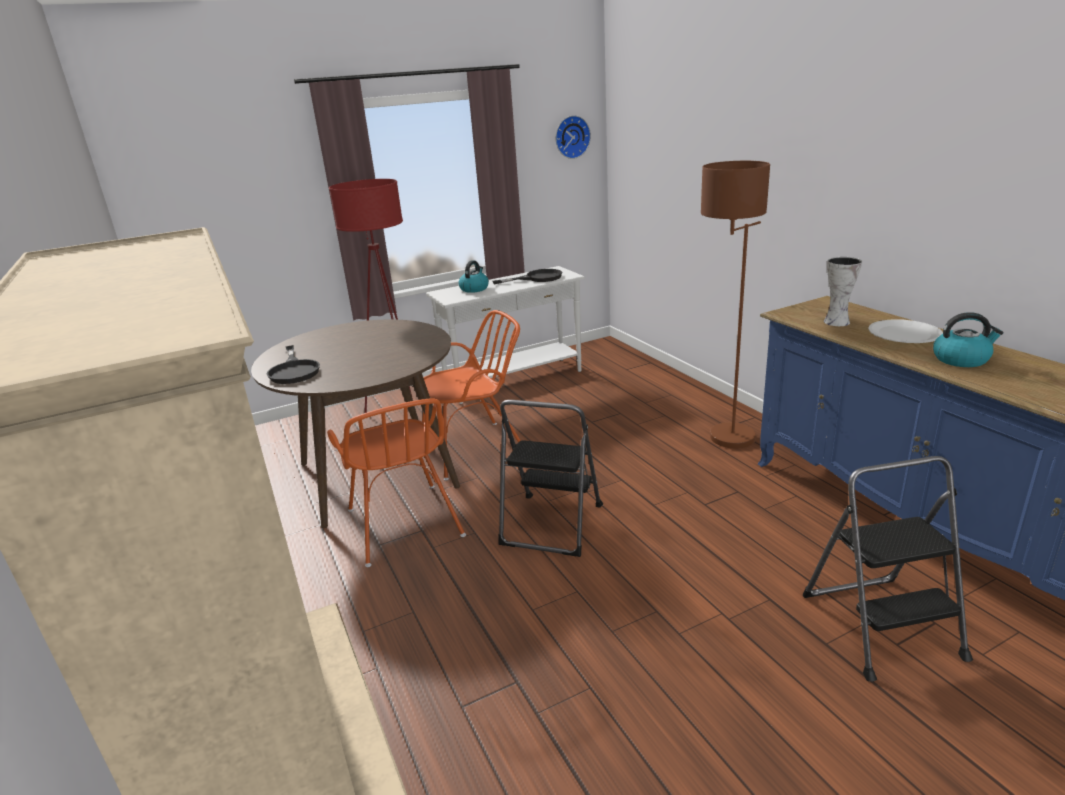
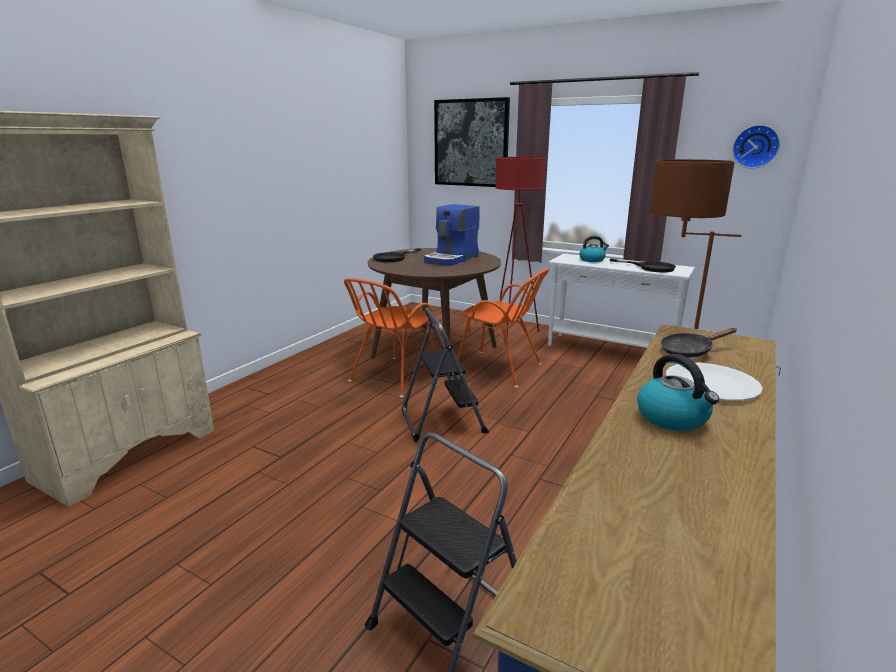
camera: 55 degrees right, 5 degrees down
vase [824,257,862,326] -> black frying pan [661,328,737,358]
none -> coffee machine [424,204,480,266]
none -> picture [434,97,510,187]

